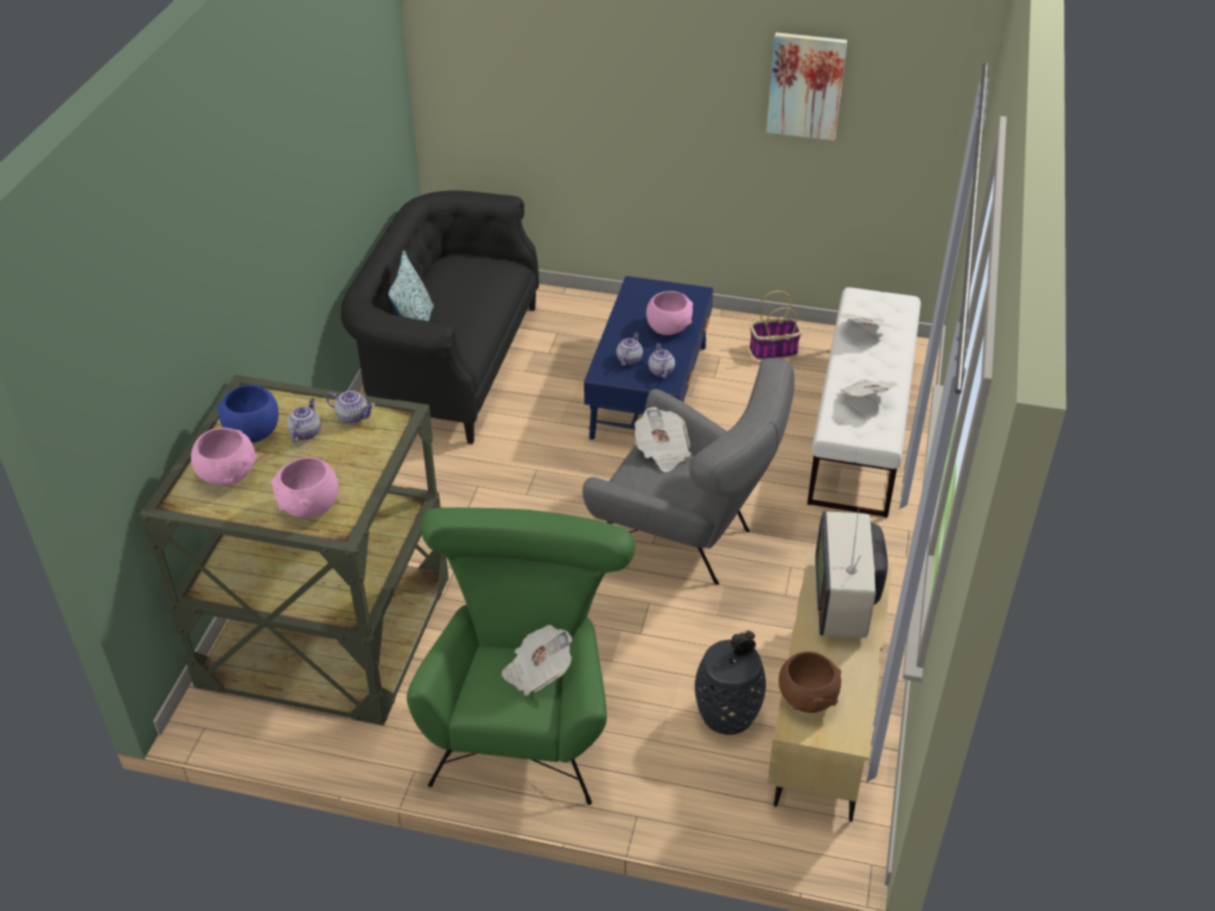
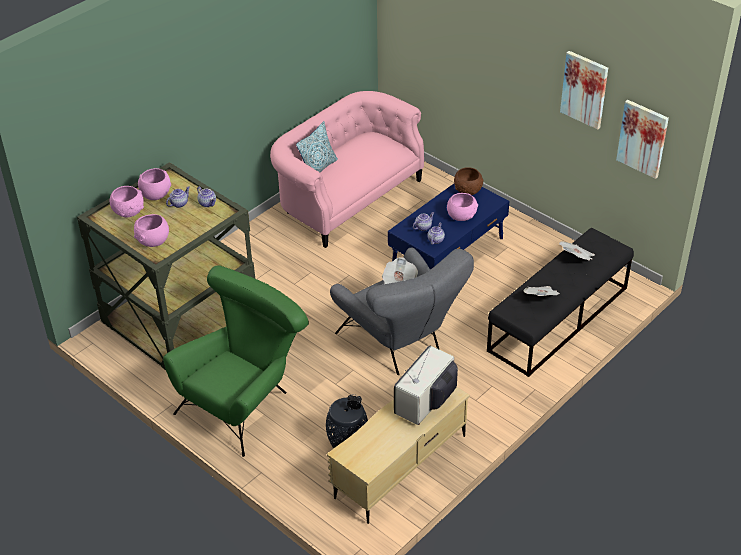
camera: 30 degrees right, 0 degrees up
blue bowl [217,384,279,443] -> pink bowl [138,168,171,200]
black sofa [341,190,539,444] -> pink sofa [270,91,424,248]
newspaper [502,625,572,696] -> none
basket [749,291,802,360] -> none
brown bowl [779,652,841,713] -> brown bowl moved to [454,167,484,195]
white bench [807,287,921,518] -> black bench [487,228,634,377]
none -> picture [616,100,669,179]

